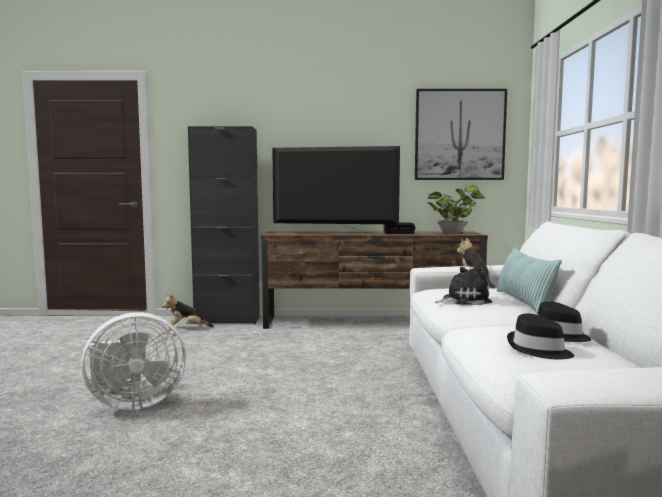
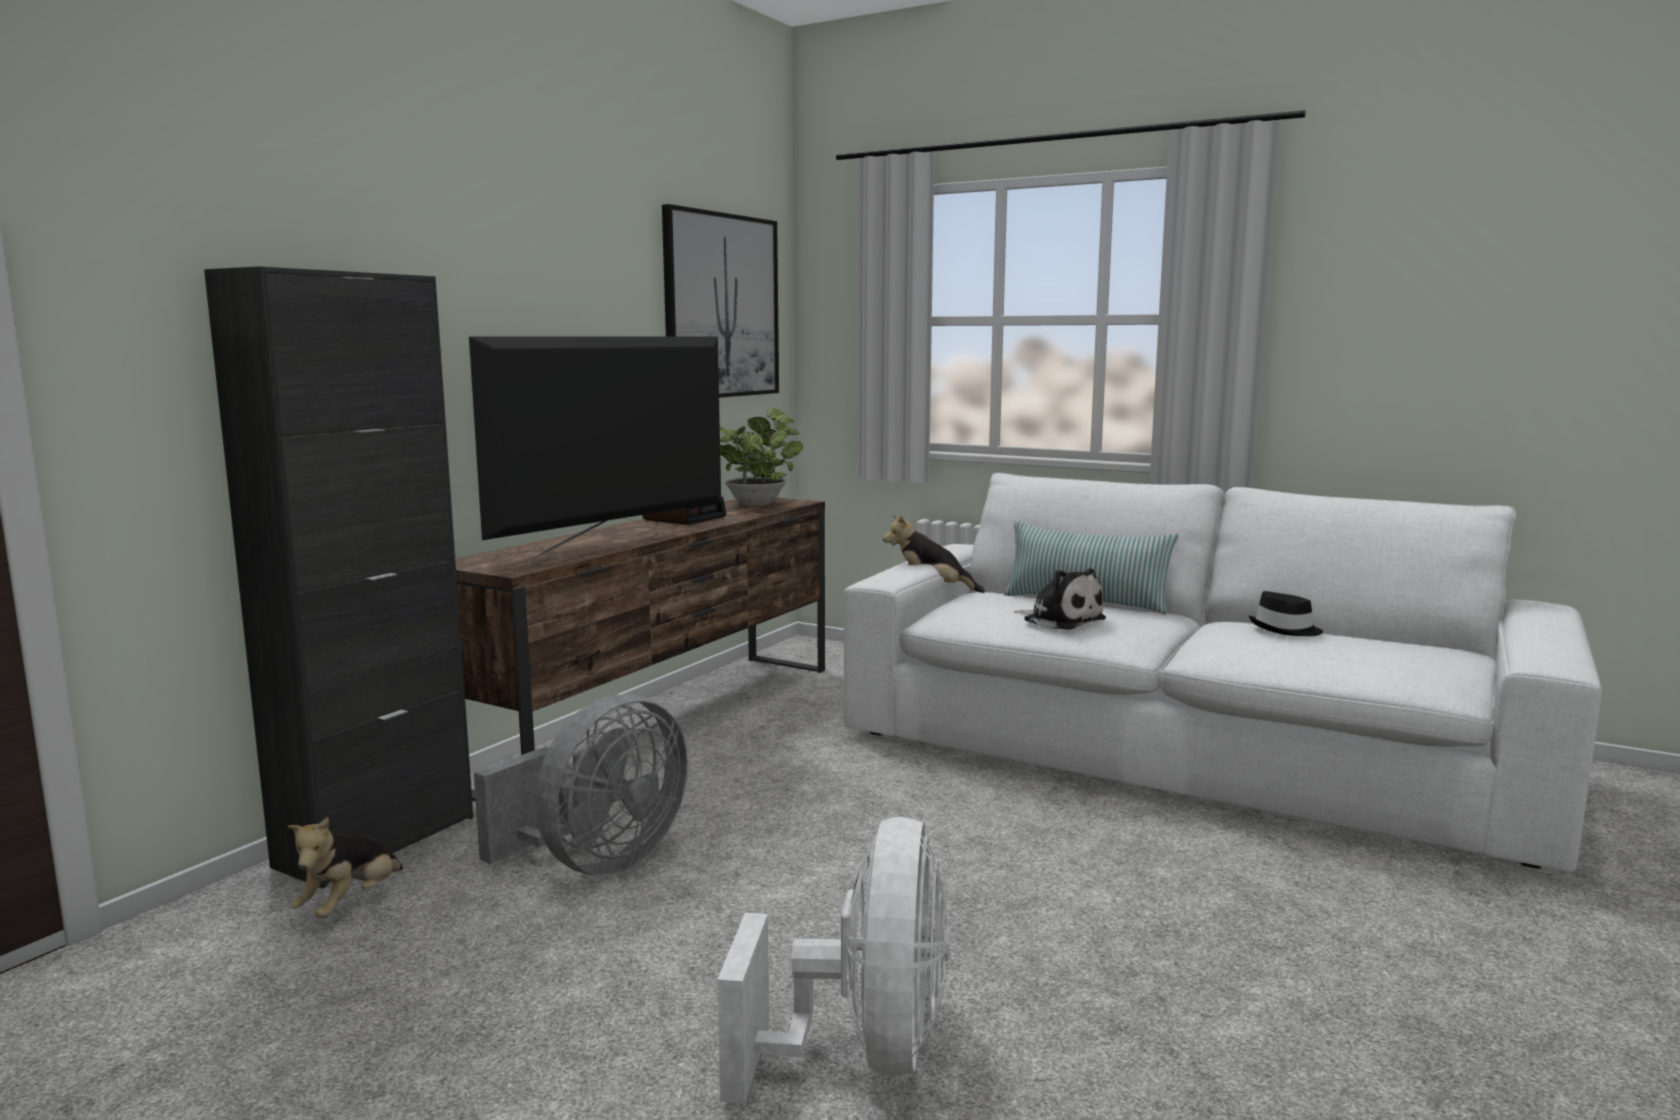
camera: 60 degrees left, 5 degrees up
plush toy [435,267,492,305] -> plush toy turned 120 degrees clockwise [1014,568,1106,630]
black hat [507,313,574,359] -> none
none -> grey fan [474,694,688,875]

